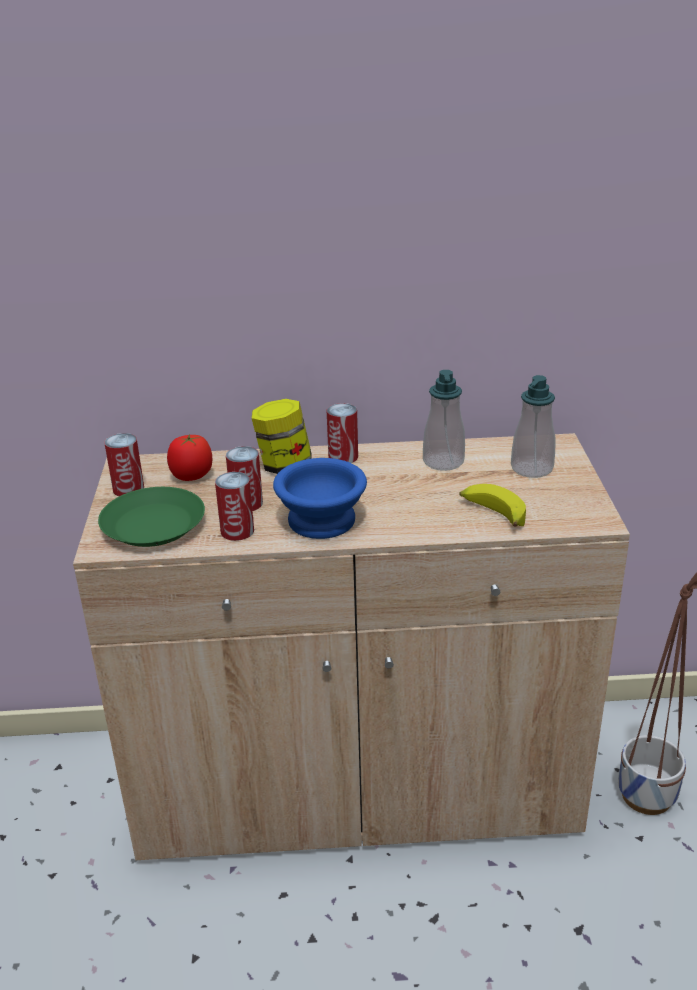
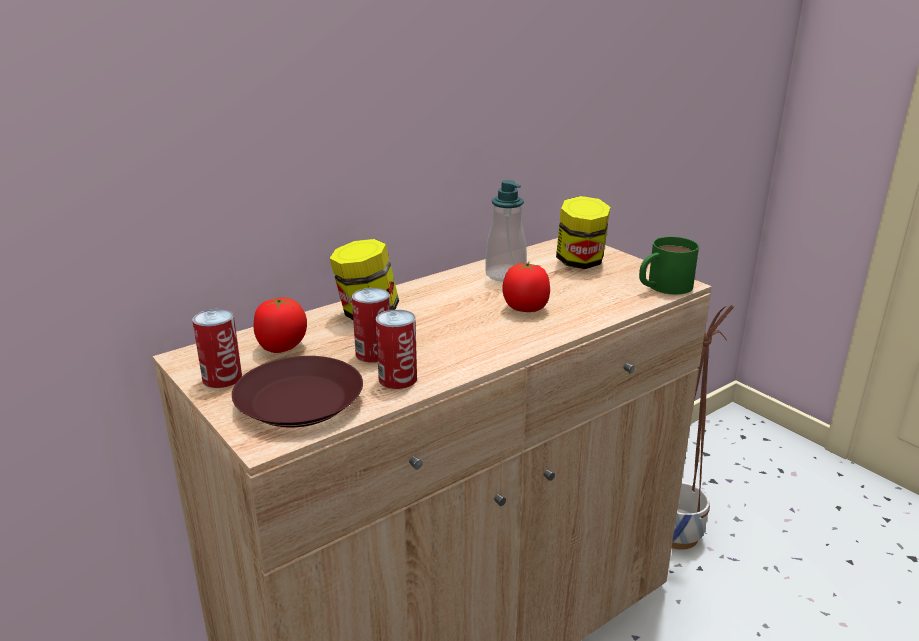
camera: 35 degrees left, 5 degrees down
green plate [98,487,205,547] -> brown plate [232,356,363,427]
blue bowl [273,458,367,539] -> none
can [327,403,358,463] -> none
banana [460,484,526,527] -> none
soap dispenser [511,375,556,478] -> jar [556,196,610,269]
none -> tomato [503,261,550,312]
none -> green mug [639,237,699,294]

